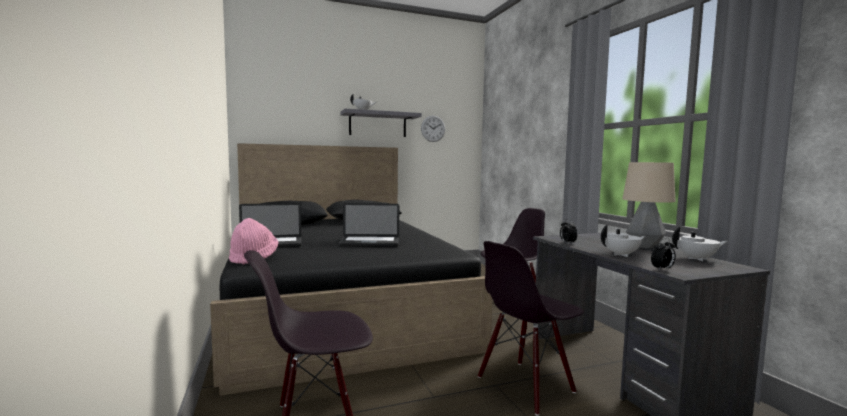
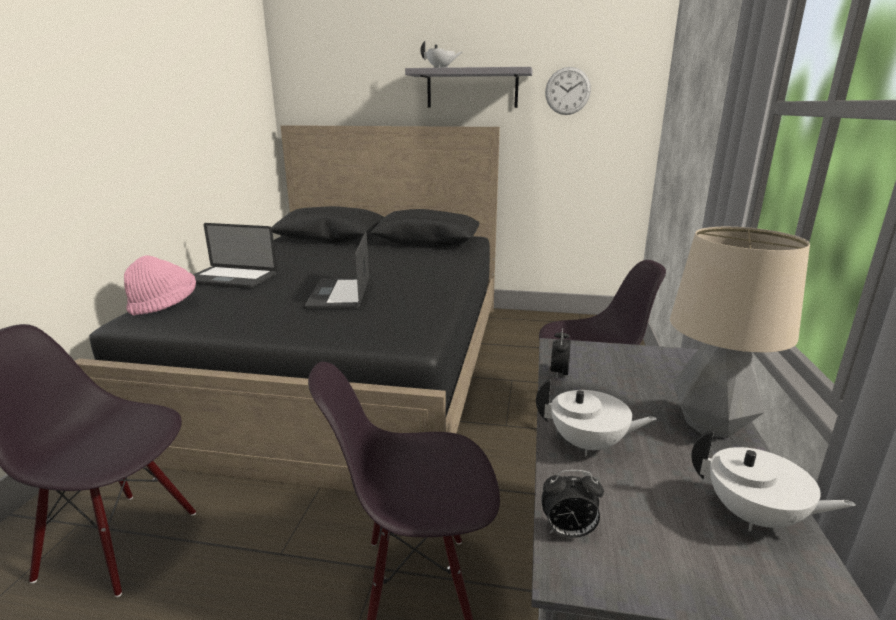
camera: 30 degrees right, 15 degrees up
laptop [338,203,399,247] -> laptop turned 60 degrees clockwise [305,232,369,310]

